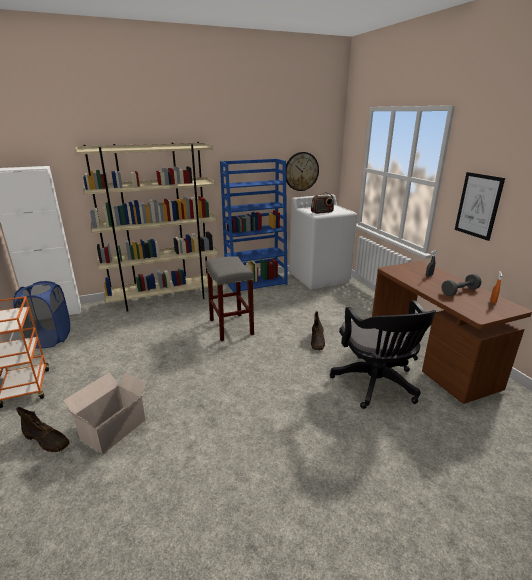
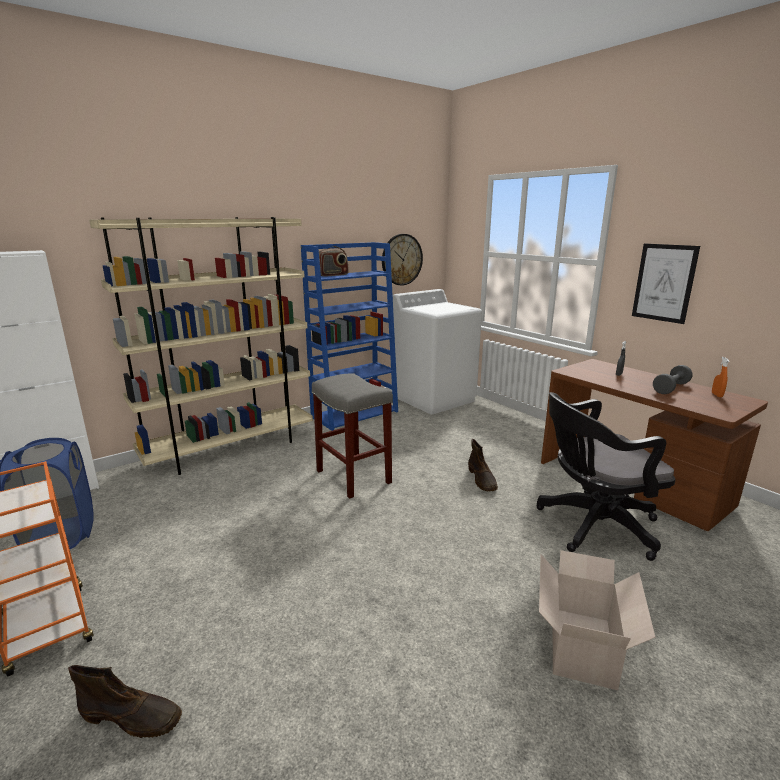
camera: 15 degrees left, 5 degrees down
cardboard box [63,372,147,454] -> cardboard box moved to [539,550,656,690]
radio [311,192,334,214] -> radio moved to [319,246,349,277]
black office chair [330,300,436,409] -> black office chair turned 105 degrees clockwise [536,392,676,561]

